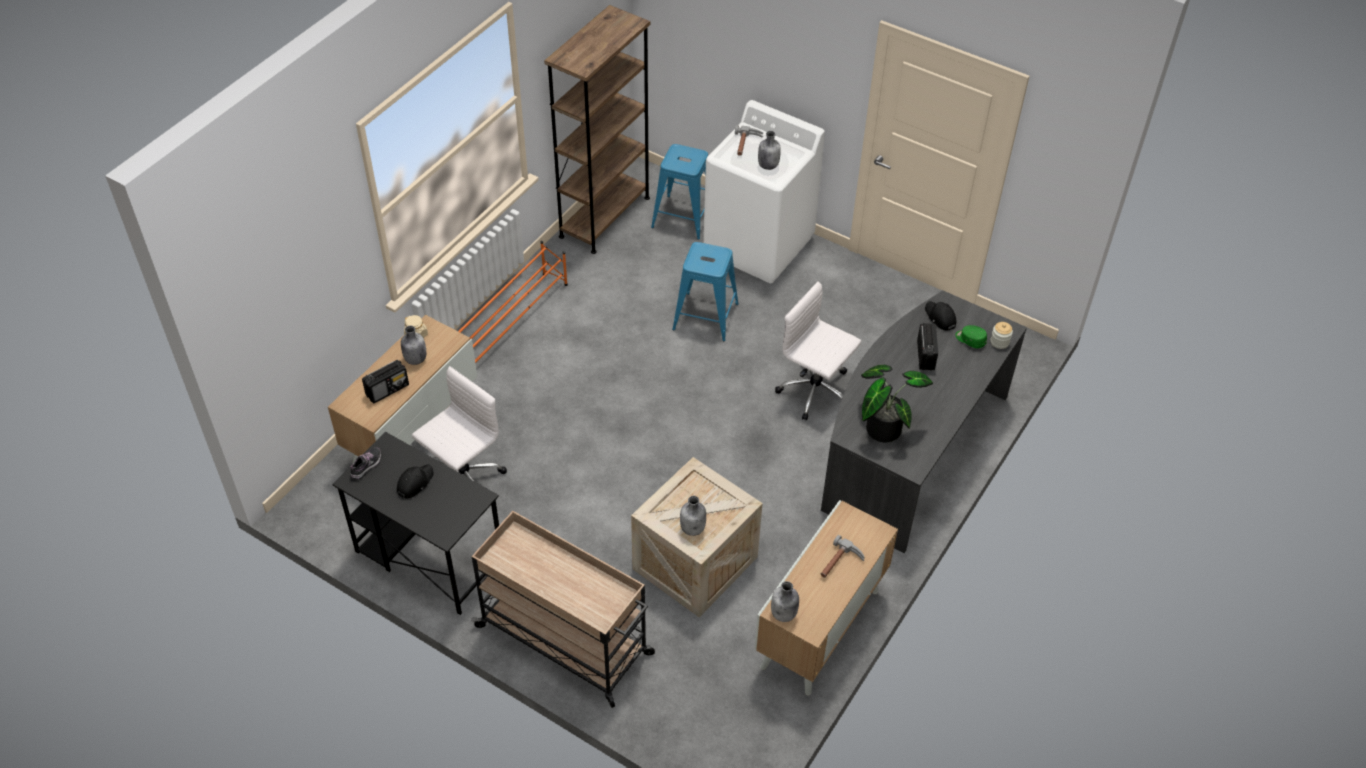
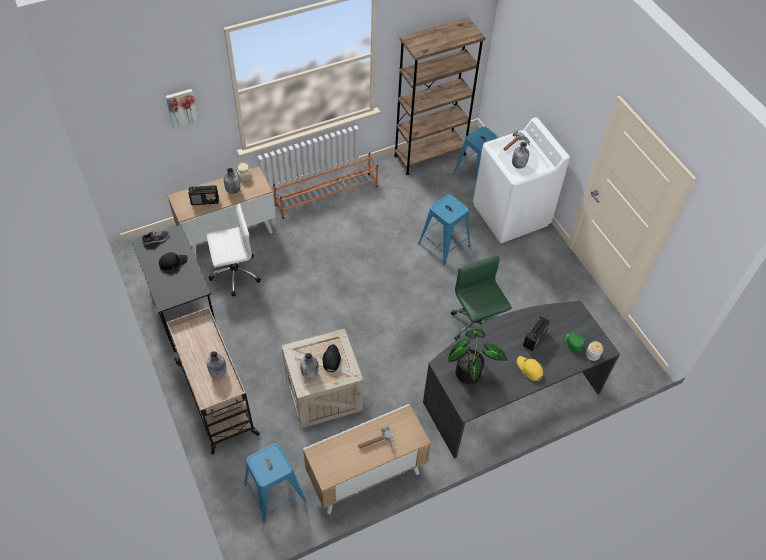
camera: 30 degrees right, 5 degrees up
grey bottle [771,581,799,622] -> grey bottle moved to [207,351,227,378]
white office chair [775,281,861,421] -> green office chair [451,255,512,340]
black cap [925,301,956,331] -> black cap moved to [323,344,341,372]
none -> picture [166,89,199,128]
none -> blue stool [244,443,306,523]
none -> yellow cap [517,356,543,381]

